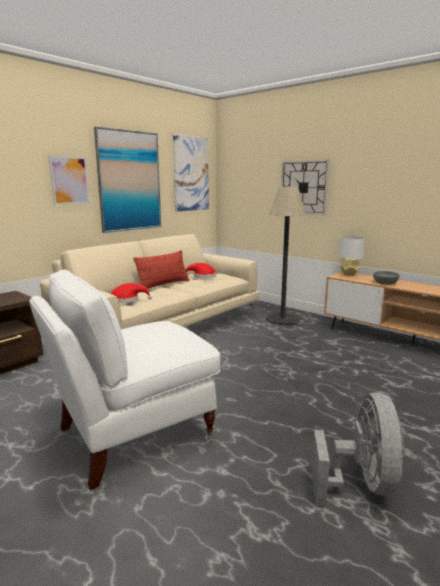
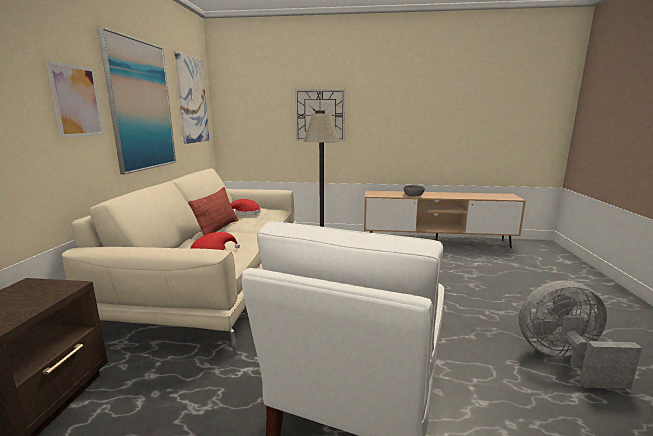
camera: 35 degrees left, 0 degrees up
grey fan [311,392,405,507] -> grey fan turned 60 degrees counterclockwise [519,280,642,389]
grey table lamp [338,236,365,276] -> none

